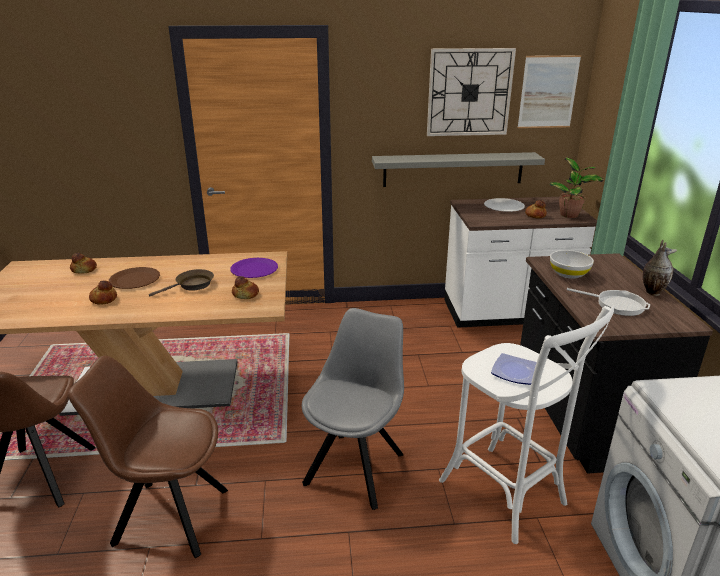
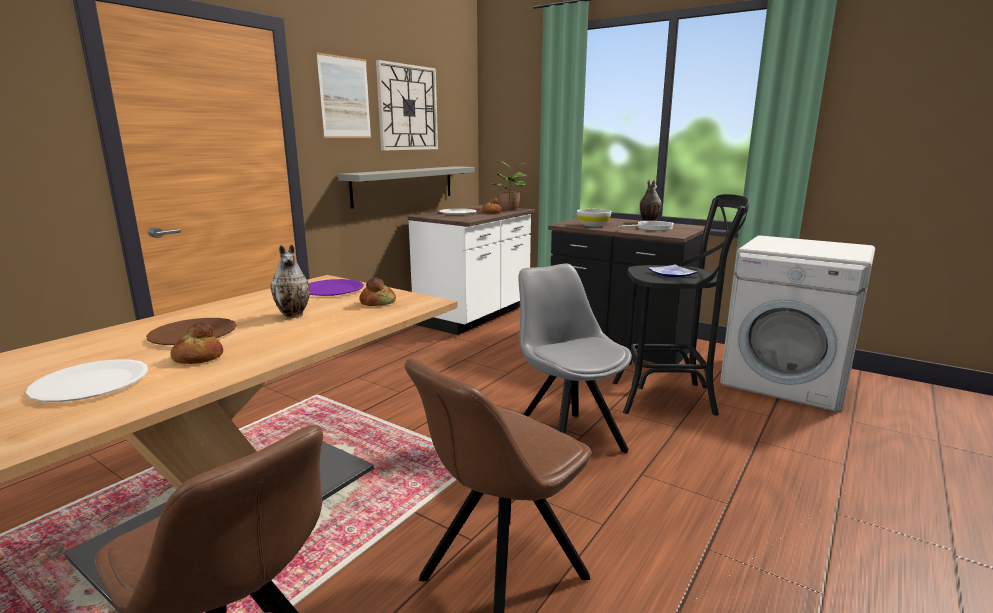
camera: 50 degrees left, 10 degrees down
bread [70,253,97,274] -> none
brown frying pan [149,269,214,296] -> vase [270,244,310,319]
white stool [439,305,614,544] -> black stool [613,194,749,416]
picture [517,55,581,128] -> picture moved to [316,52,371,138]
none -> white plate [26,359,148,402]

